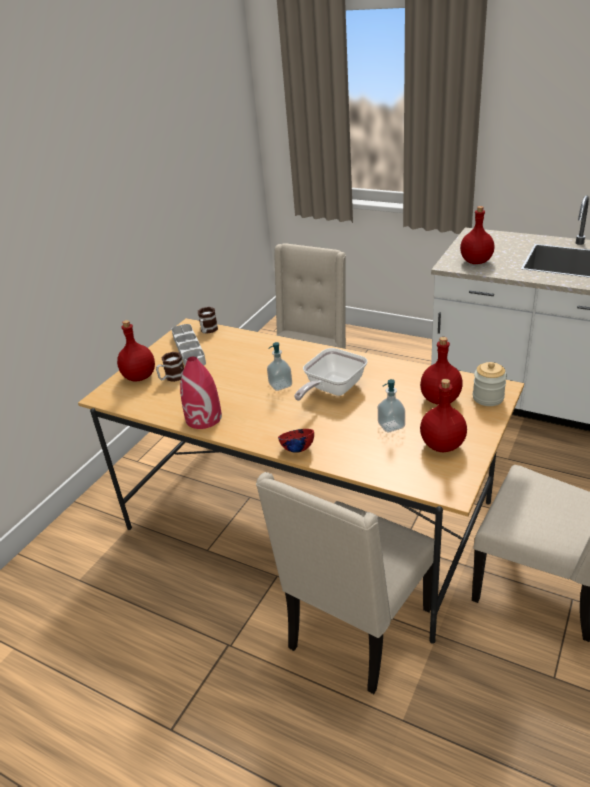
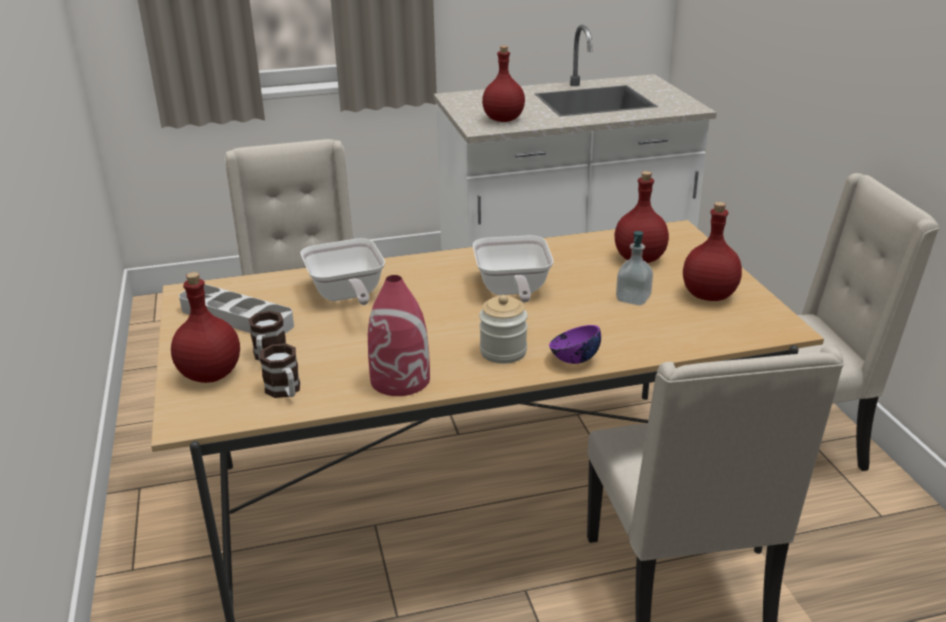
camera: 45 degrees left, 5 degrees down
mug [198,307,218,334] -> mug moved to [260,343,300,398]
soap dispenser [267,342,292,391] -> none
red bowl [278,429,314,453] -> purple bowl [549,325,601,364]
jar [473,362,507,406] -> jar moved to [479,295,528,364]
none -> frying pan [301,238,385,305]

